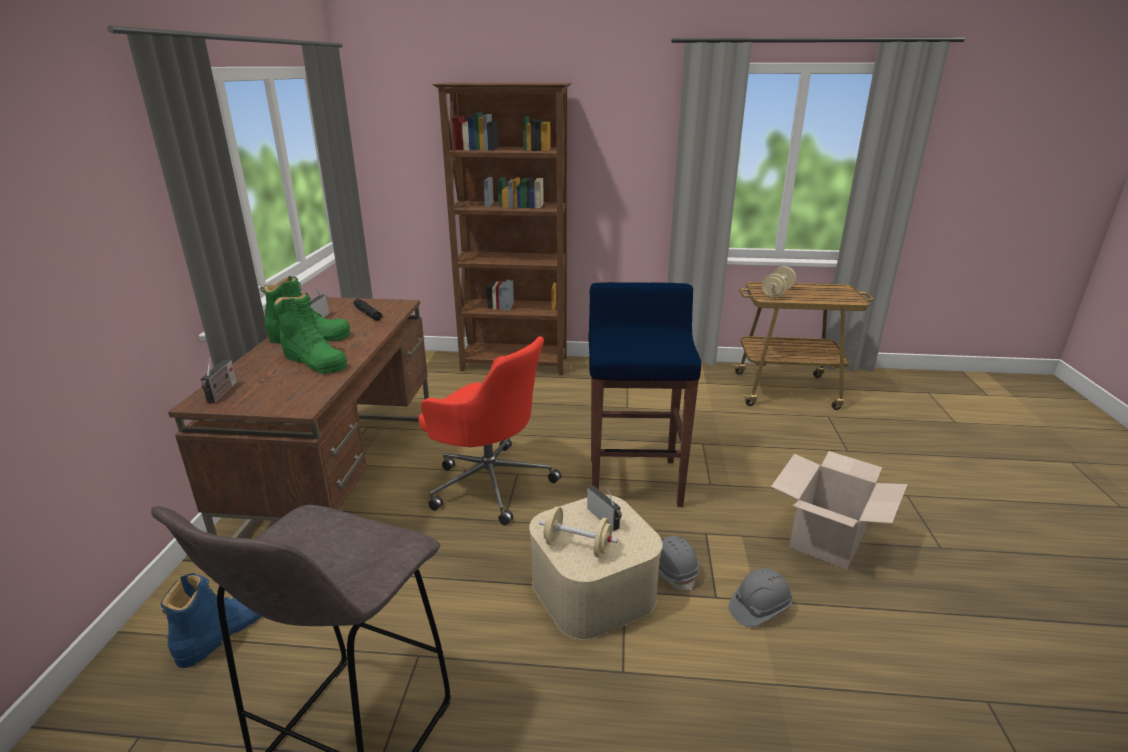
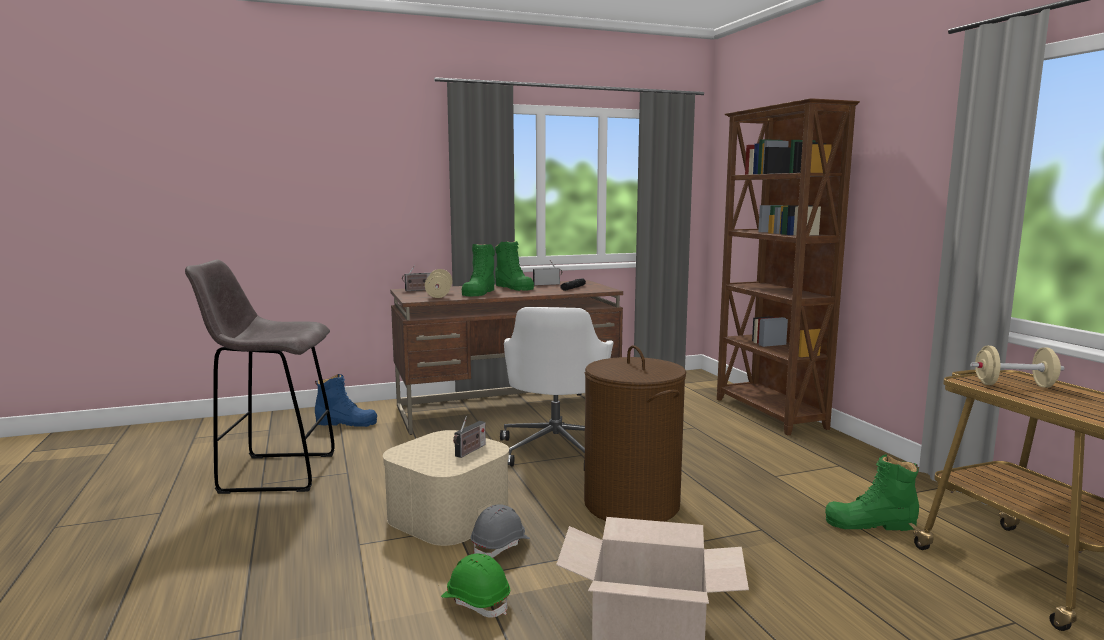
camera: 65 degrees right, 15 degrees down
red office chair [418,336,561,525] -> white office chair [500,307,614,469]
beige dumbbell [539,507,618,558] -> beige dumbbell moved to [425,269,453,298]
blue stool [588,282,701,507] -> brown laundry basket [584,345,686,522]
grey hard hat [728,568,792,627] -> green hard hat [441,554,510,618]
none -> green boot [825,454,919,531]

